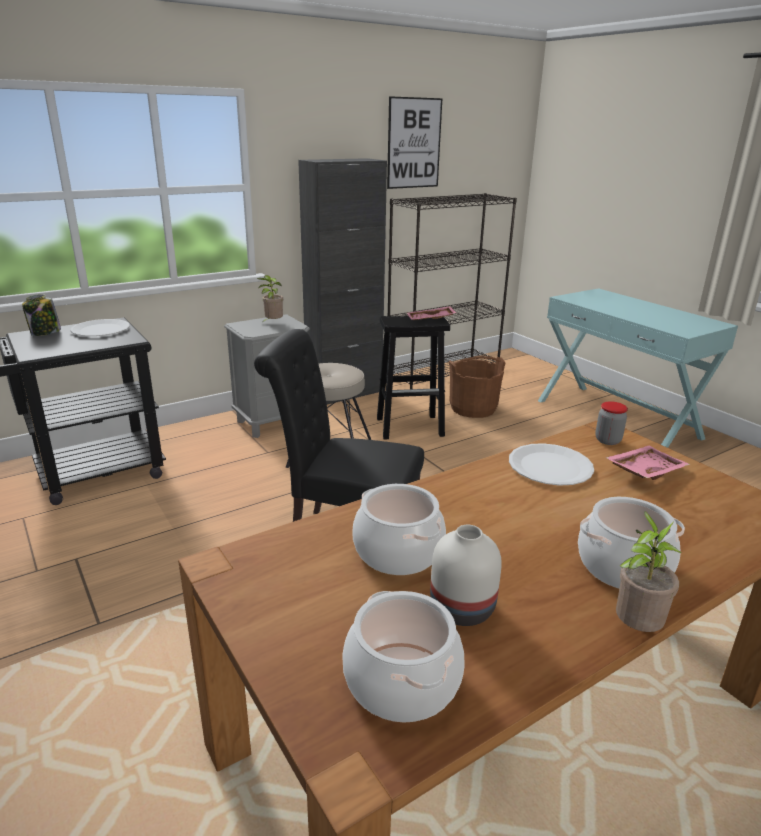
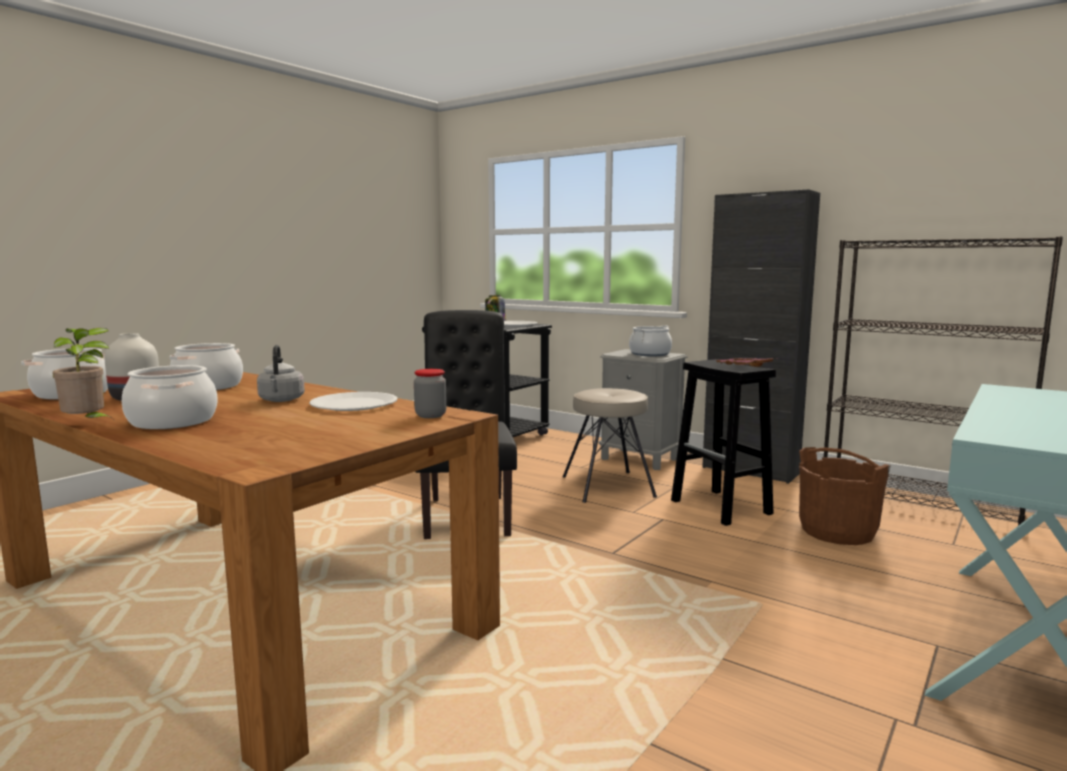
camera: 70 degrees right, 15 degrees down
potted plant [257,275,283,322] -> cooking pot [629,325,672,356]
picture [387,96,442,189] -> none
pink tray [605,446,690,480] -> none
none -> grey kettle [257,345,305,402]

